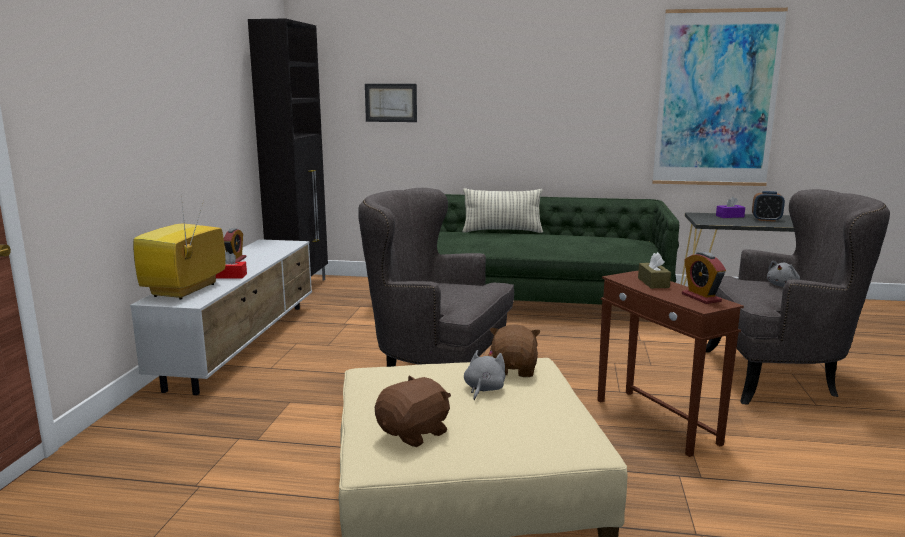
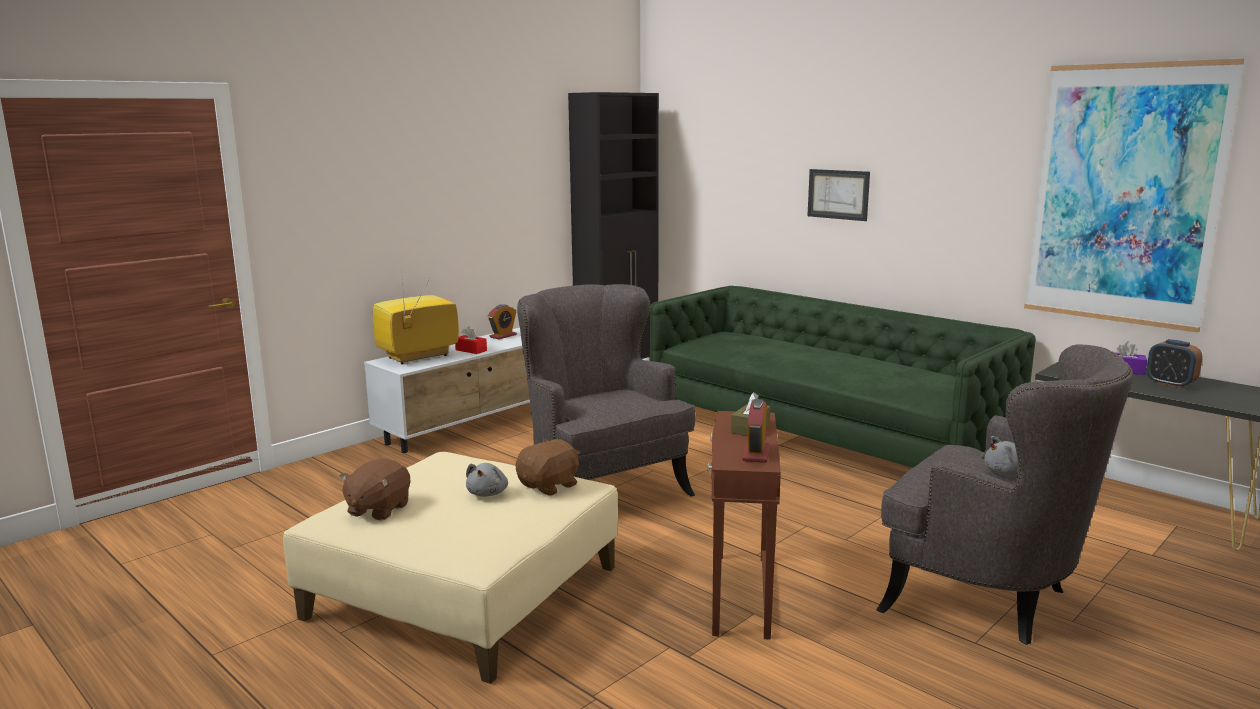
camera: 35 degrees right, 0 degrees up
picture [365,84,417,122] -> picture moved to [807,169,870,221]
brown plush toy [375,376,451,447] -> brown plush toy turned 120 degrees clockwise [340,458,410,521]
pillow [462,189,543,233] -> none
grey plush toy [464,350,505,400] -> grey plush toy turned 135 degrees clockwise [466,463,508,497]

